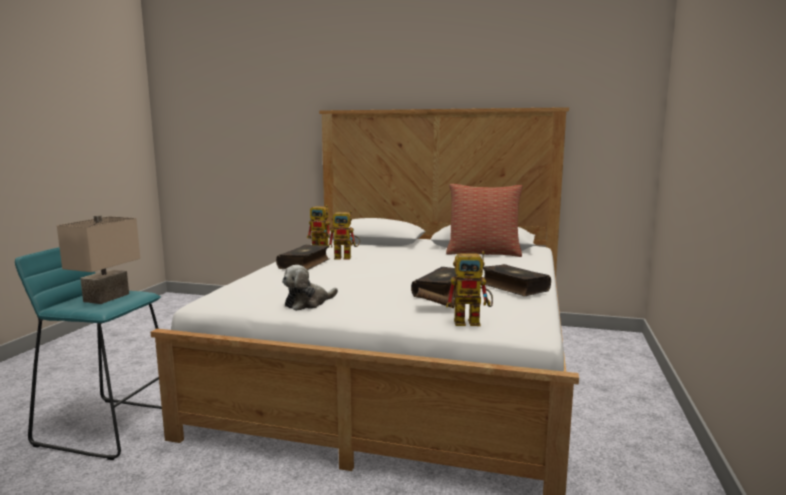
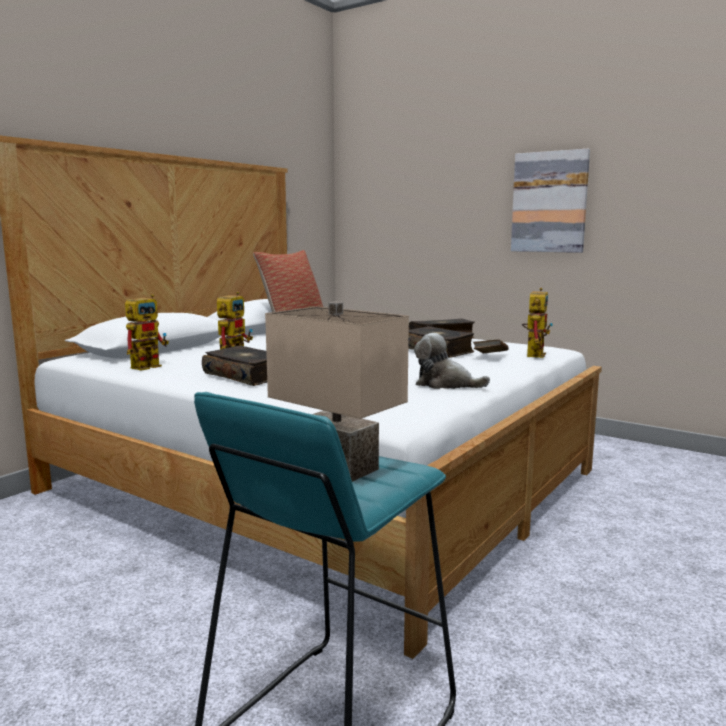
camera: 70 degrees left, 0 degrees up
plush toy [282,265,338,311] -> plush toy turned 135 degrees clockwise [414,333,490,389]
none -> picture [511,149,590,253]

